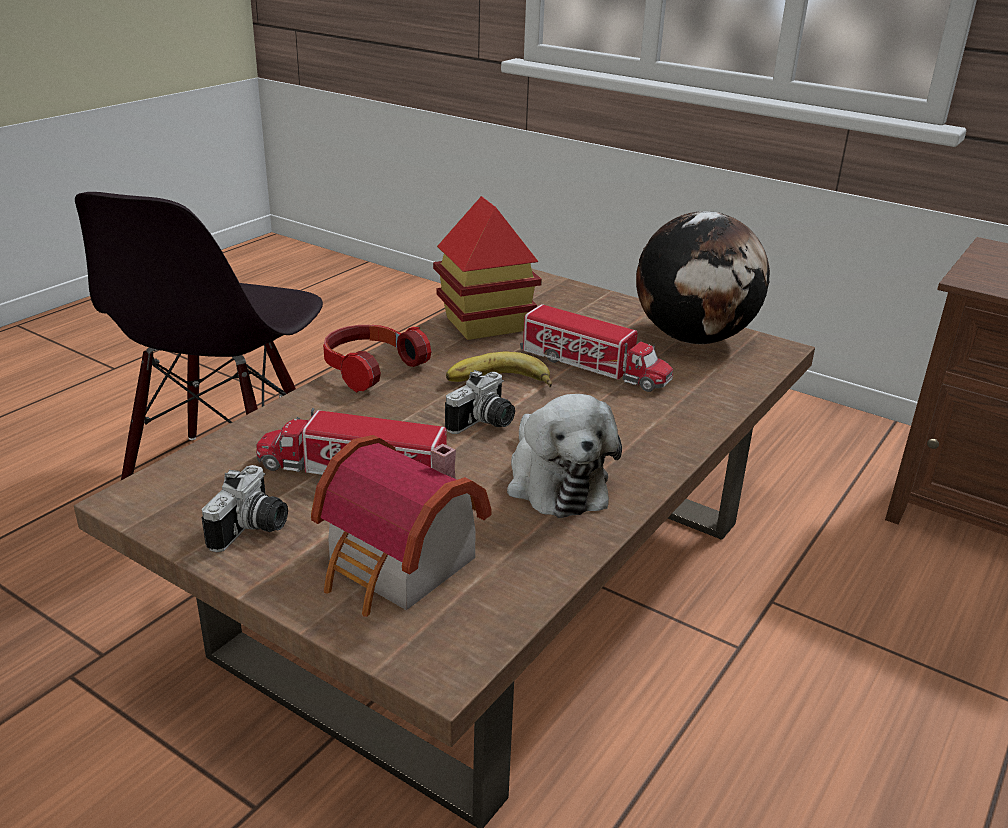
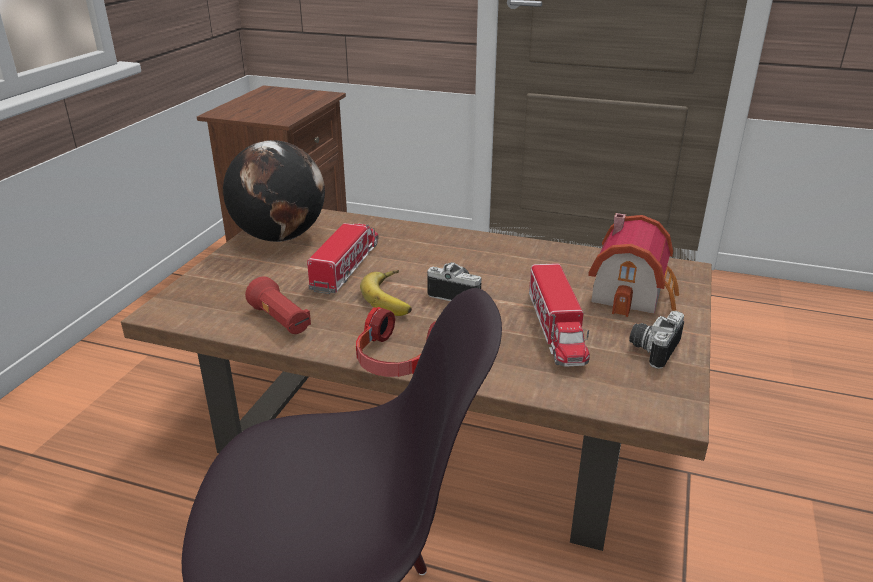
camera: 105 degrees left, 0 degrees up
camera [201,465,288,552] -> camera turned 60 degrees counterclockwise [629,311,684,369]
toy house [433,196,542,340] -> red flashlight [245,276,311,334]
plush toy [507,394,622,518] -> none

